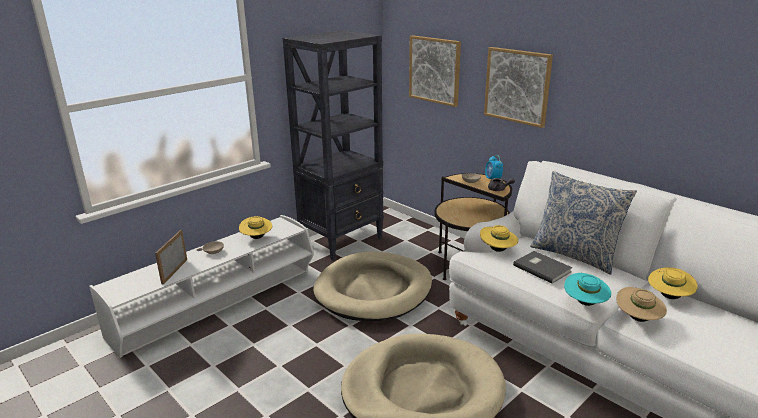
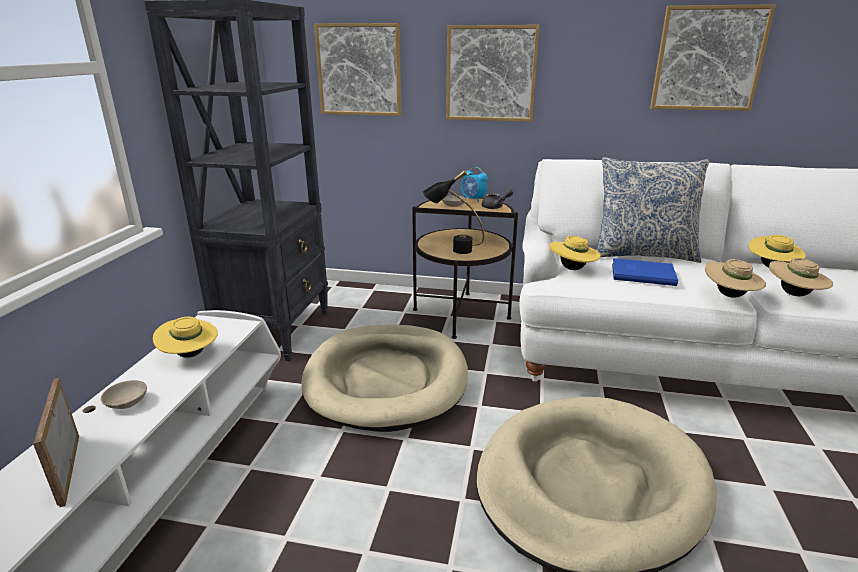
camera: 35 degrees left, 0 degrees up
grey book [513,251,572,284] -> blue book [612,258,678,286]
turquoise hat [564,273,611,306] -> beige hat [705,259,766,298]
none -> black table lamp [422,170,484,254]
none -> picture [650,4,776,111]

